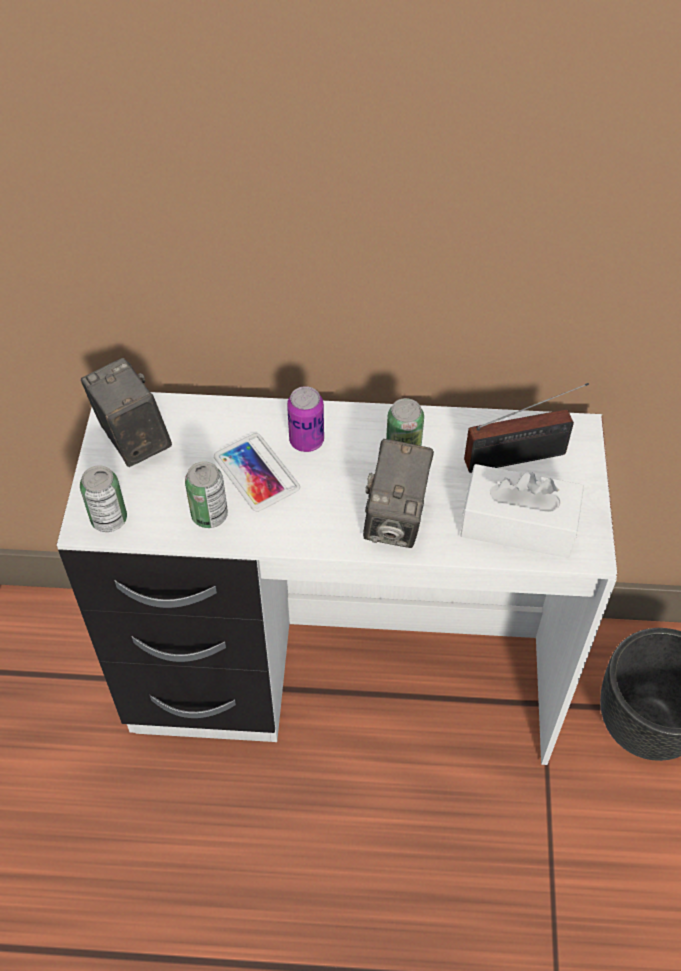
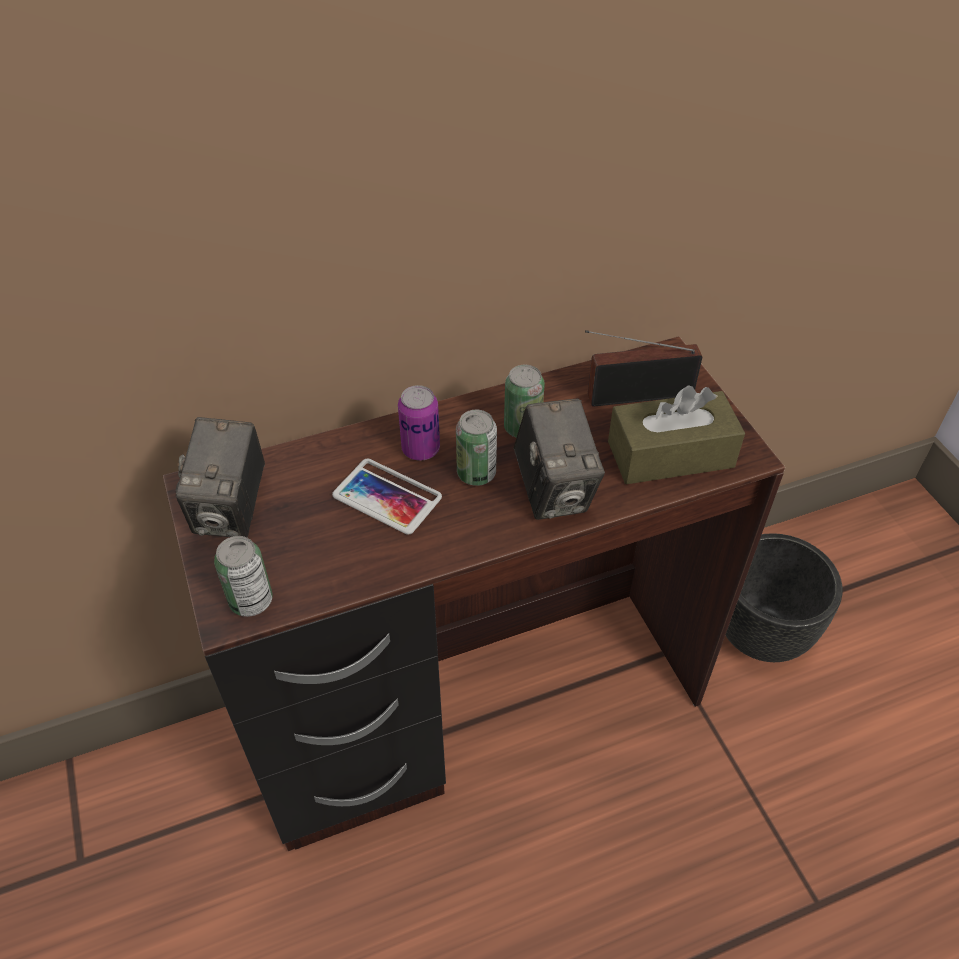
camera: 25 degrees left, 5 degrees down
white desk [56,392,617,765] -> brown desk [163,336,785,851]
camera [81,358,172,467] -> camera turned 120 degrees counterclockwise [176,417,265,537]
can [185,461,228,528] -> can moved to [456,410,497,486]
white tissue box [460,464,584,558] -> brown tissue box [608,385,745,484]
radio [464,383,589,473] -> radio turned 150 degrees counterclockwise [585,330,702,407]

